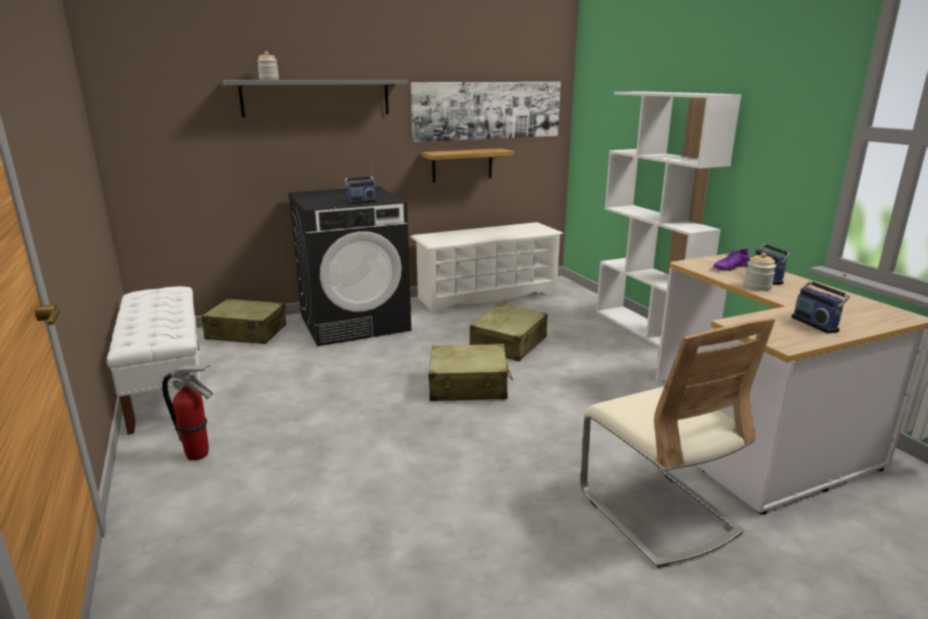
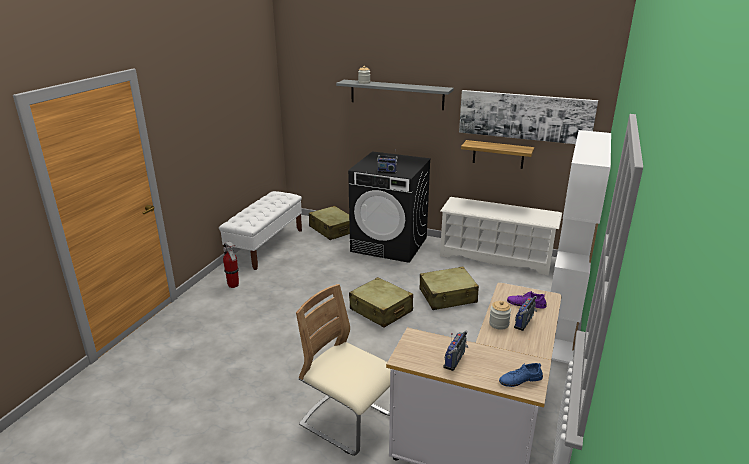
camera: 45 degrees right, 5 degrees up
beige chair [581,318,775,568] -> beige chair turned 105 degrees clockwise [296,284,390,456]
none -> blue shoe [499,363,543,387]

